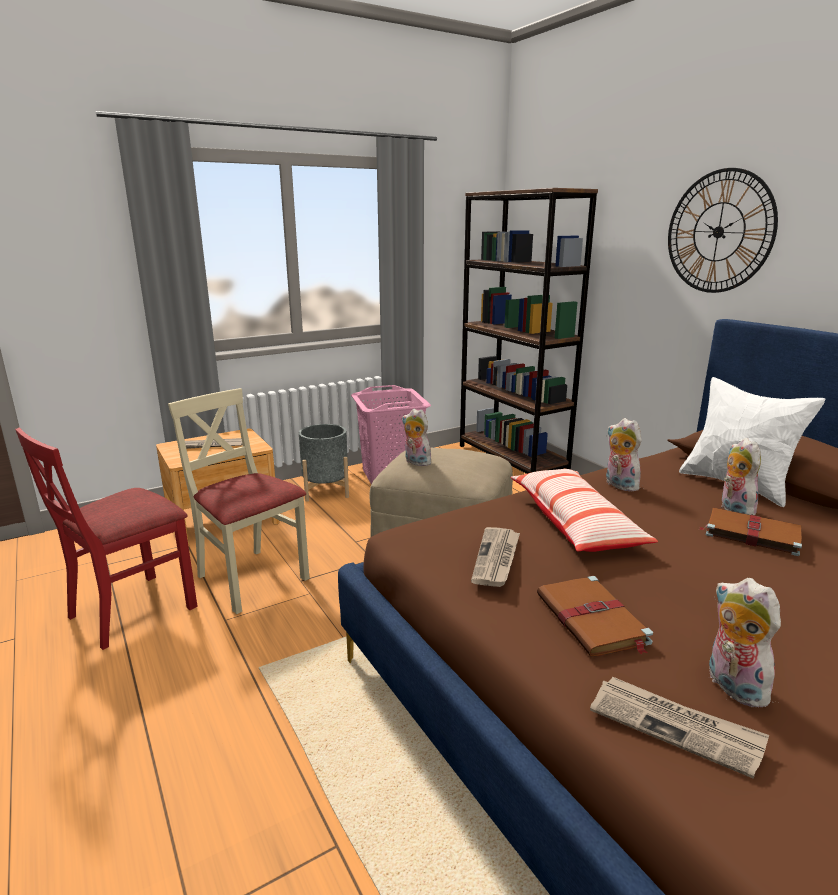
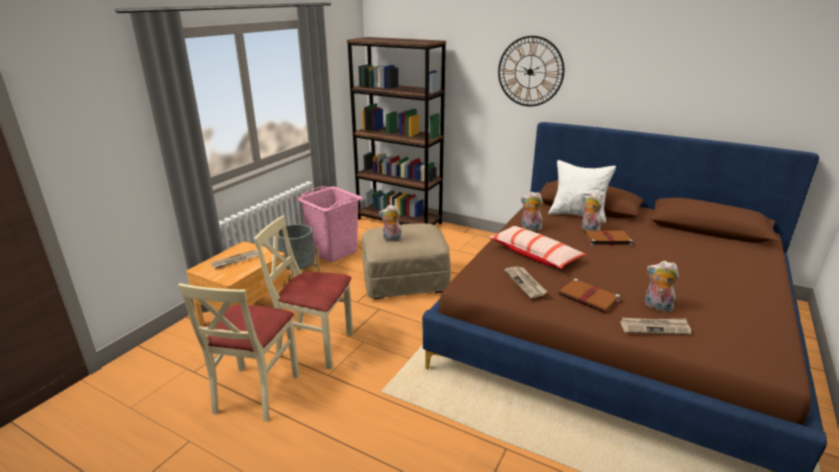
camera: 30 degrees left, 5 degrees up
red chair [15,428,198,650] -> beige chair [178,283,300,422]

